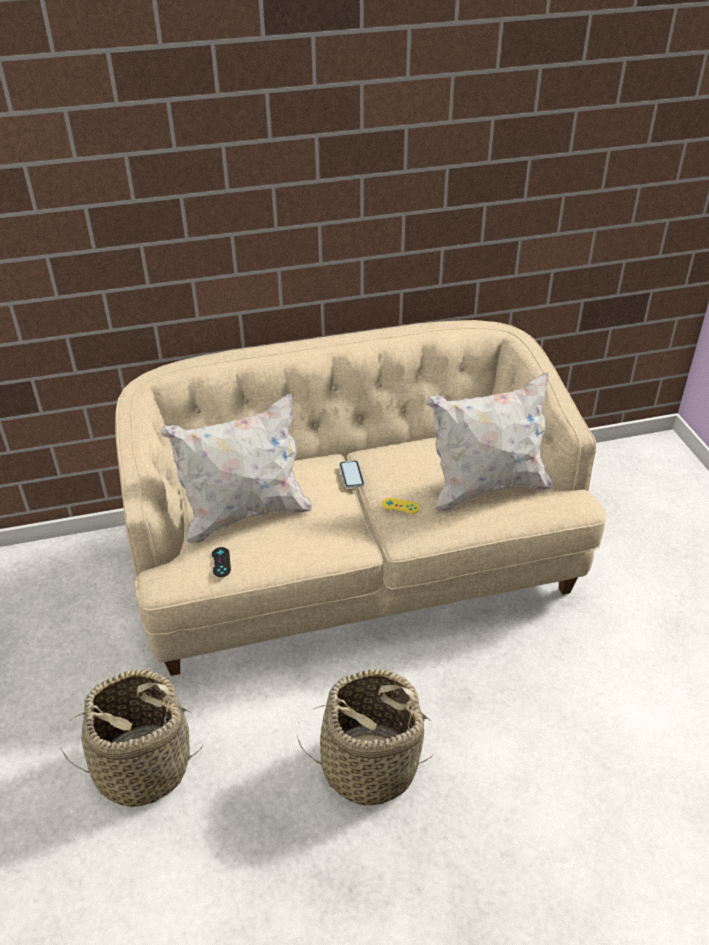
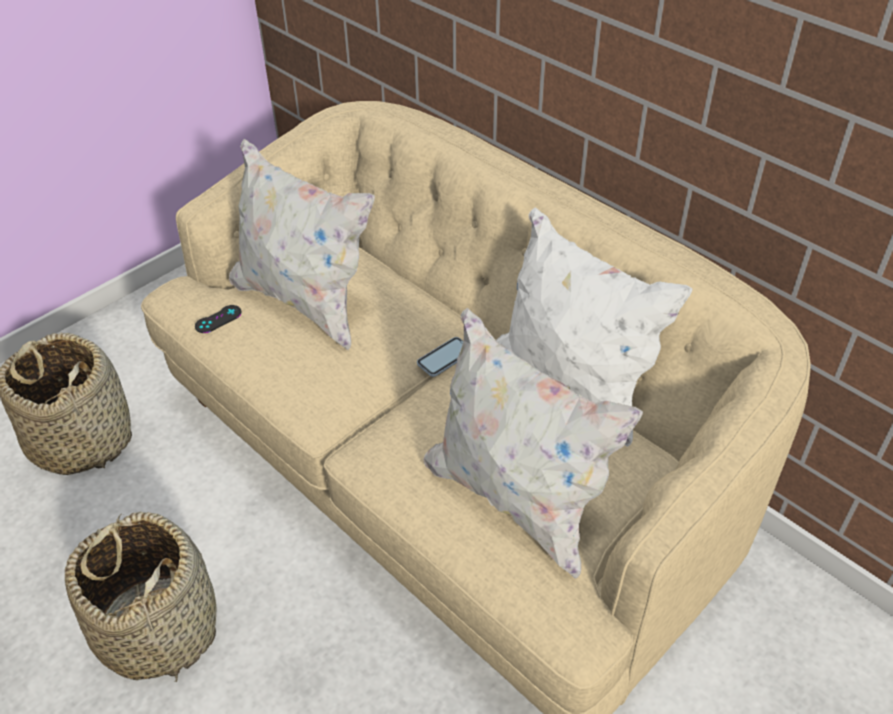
camera: 60 degrees right, 5 degrees up
yellow game controller [382,498,420,514] -> none
none -> white pillow [496,207,693,447]

